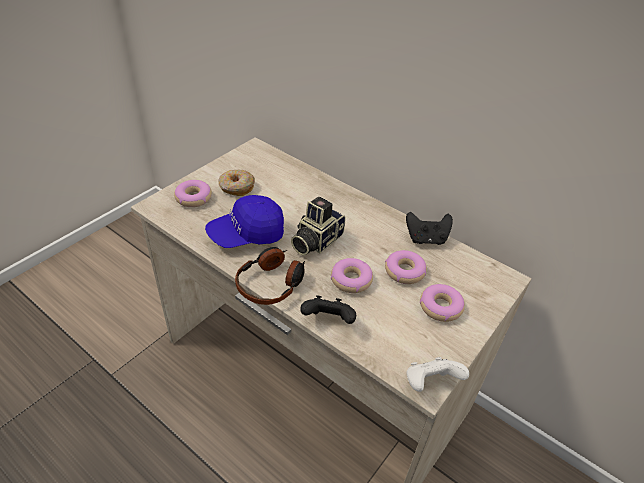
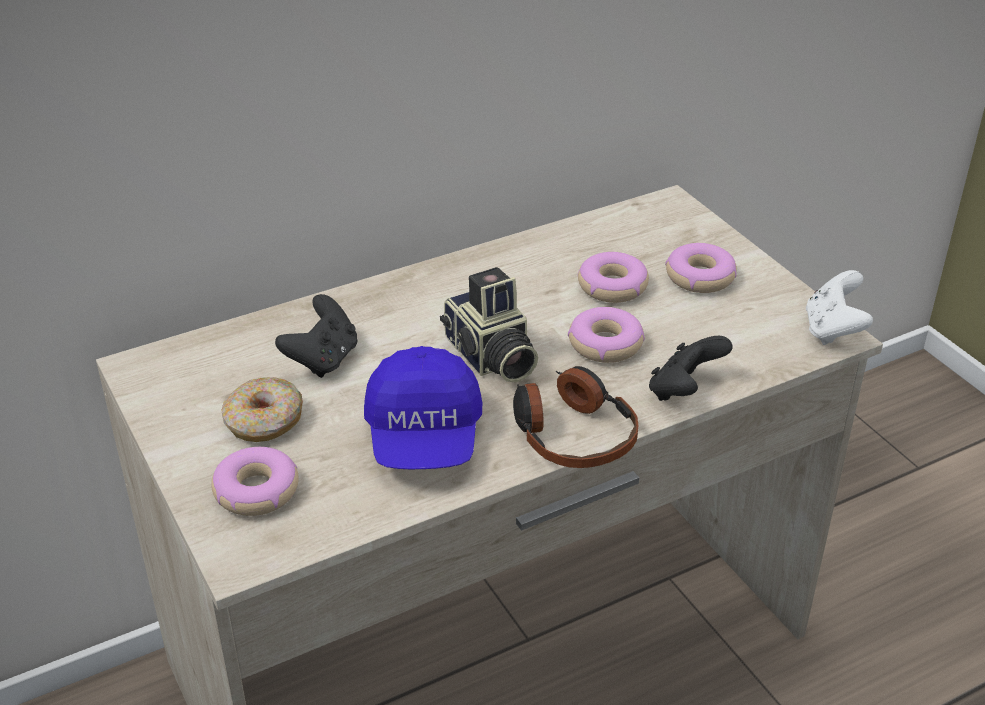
camera: 65 degrees left, 5 degrees down
black game controller [406,212,453,245] -> black game controller moved to [275,294,357,378]

